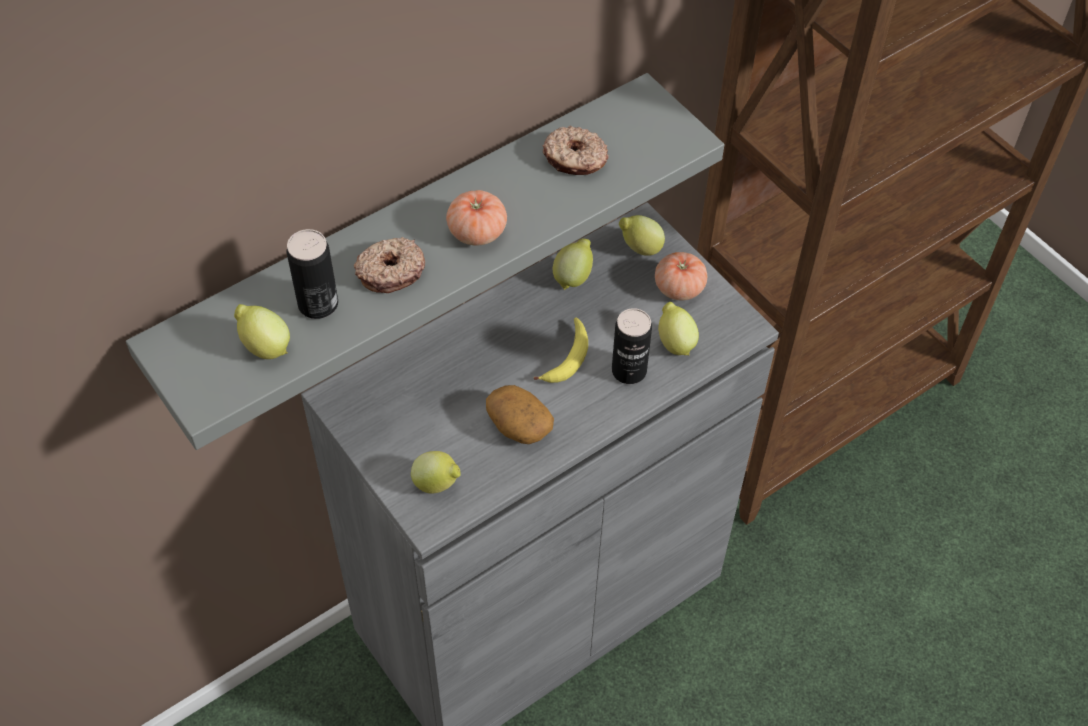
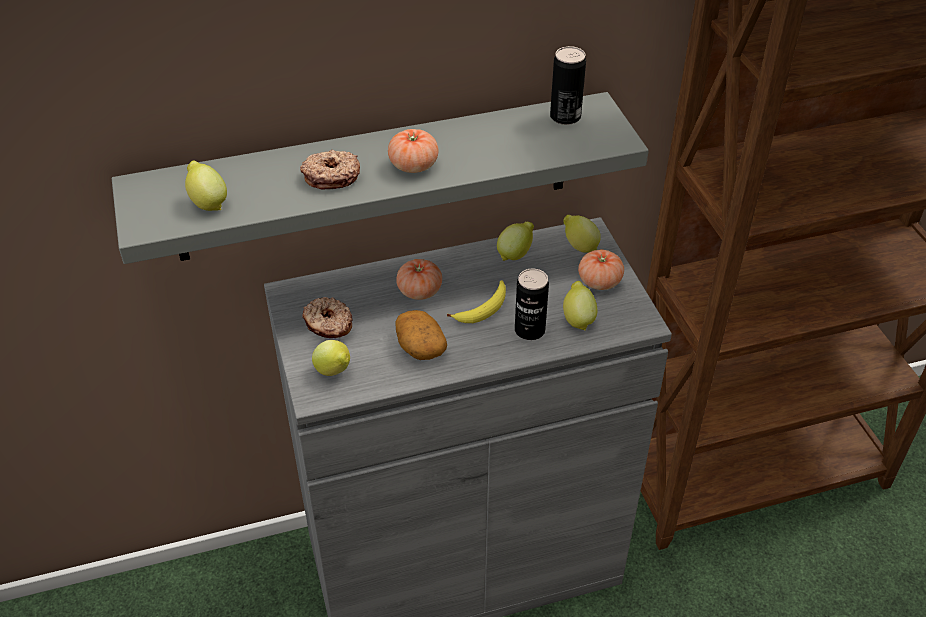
camera: 20 degrees right, 10 degrees down
can [287,229,338,319] -> can moved to [550,46,586,125]
donut [542,125,609,175] -> donut moved to [302,297,353,338]
none -> tomato [396,259,442,300]

